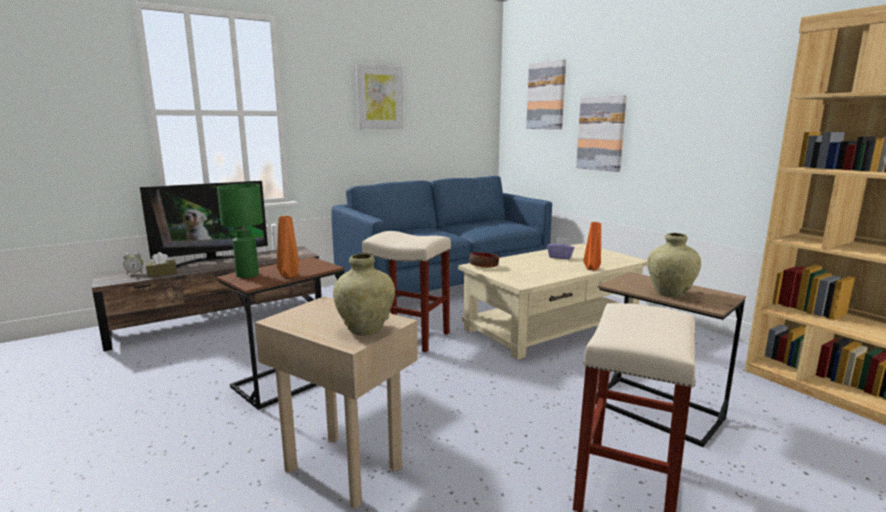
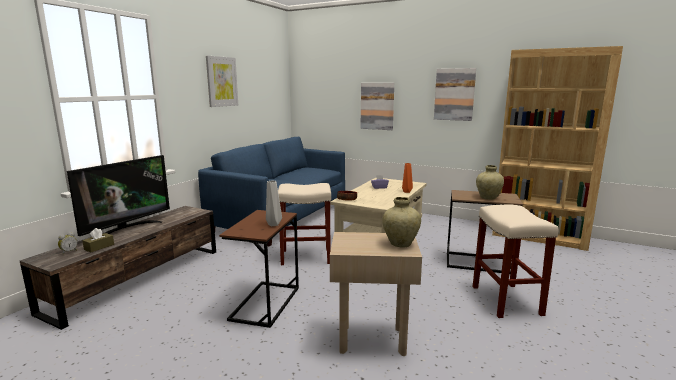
camera: 30 degrees left, 0 degrees up
green table lamp [217,184,263,278] -> none
orange vase [277,216,299,278] -> grey vase [266,180,282,226]
picture [526,59,566,129] -> picture moved to [434,68,476,121]

